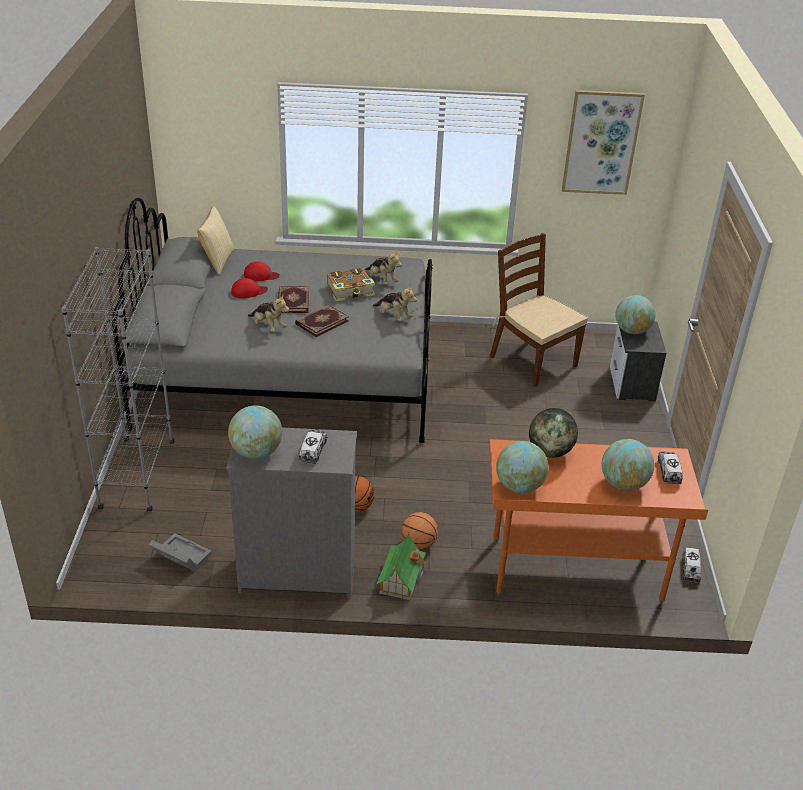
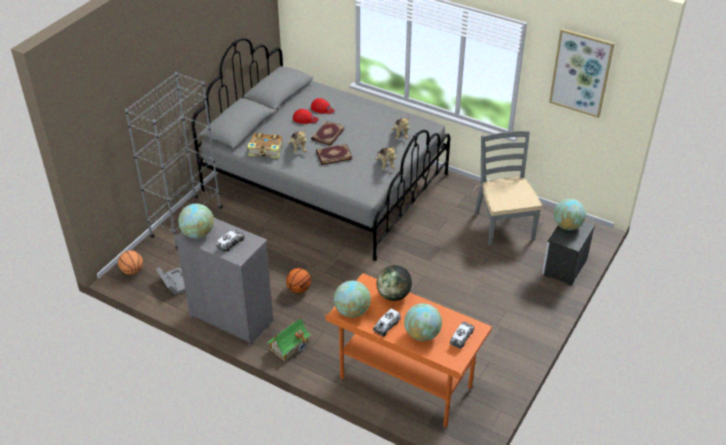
camera: 30 degrees right, 5 degrees up
pillow [197,206,234,275] -> none
book [327,268,375,302] -> book moved to [247,133,282,158]
basketball [401,512,438,549] -> basketball moved to [118,250,143,275]
brown chair [490,233,588,387] -> grey chair [473,131,542,246]
toy truck [682,547,701,584] -> toy truck moved to [373,308,401,337]

